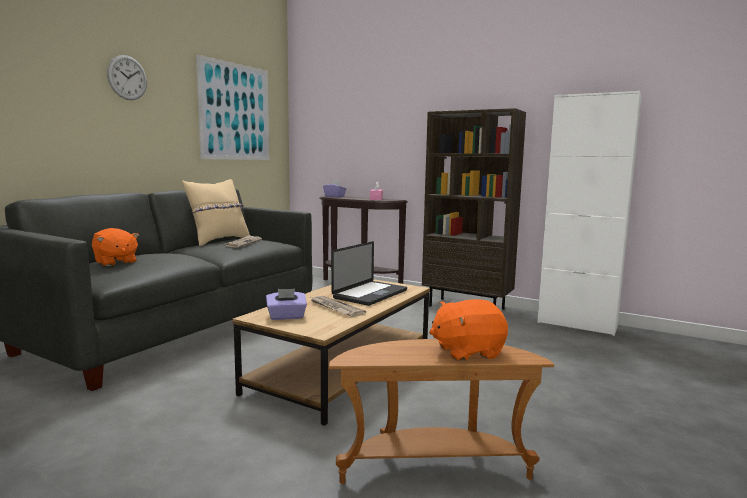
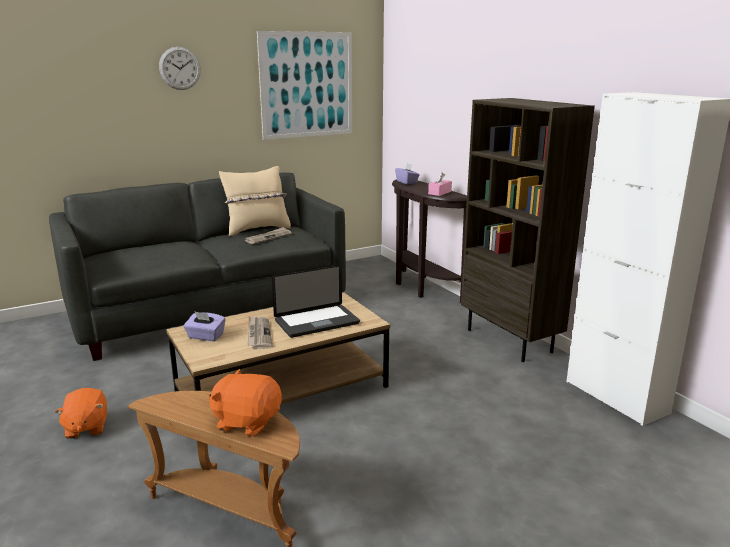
camera: 30 degrees right, 10 degrees up
orange plush toy [92,228,139,266] -> orange plush toy moved to [55,388,107,439]

